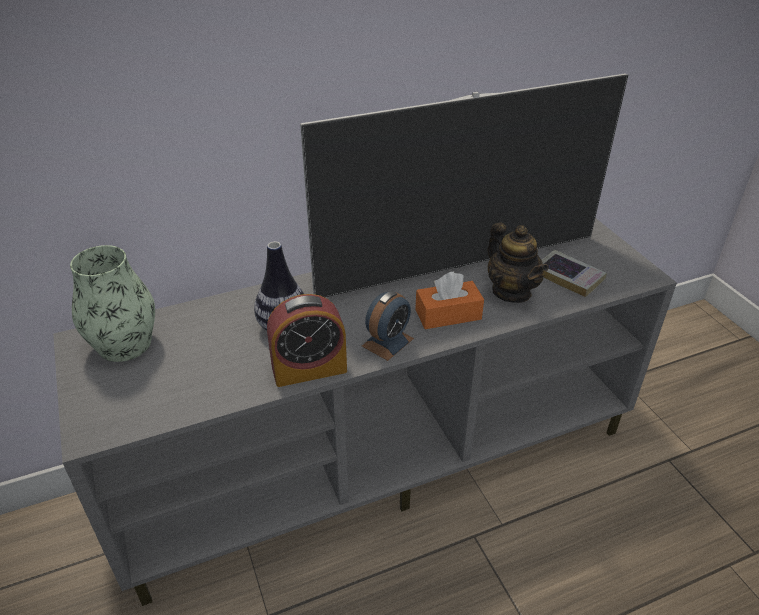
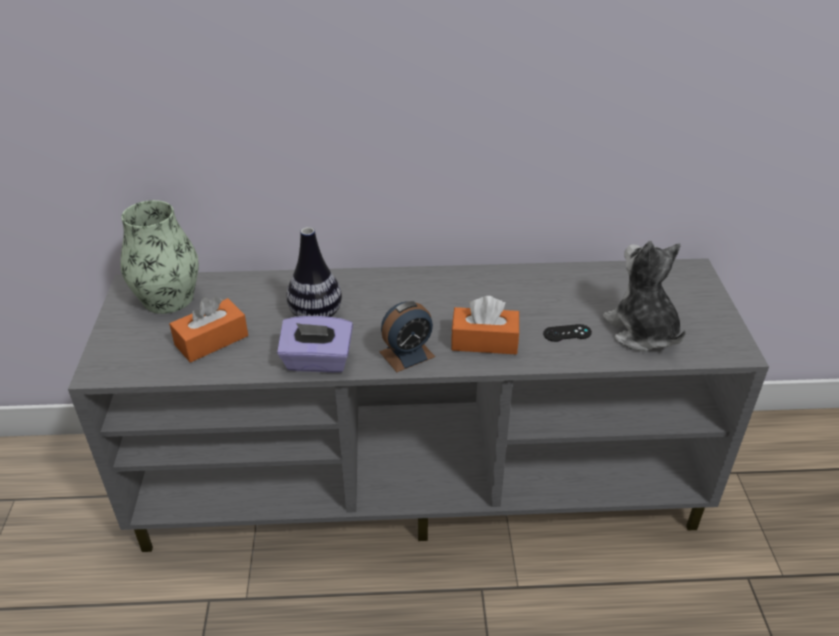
camera: 20 degrees right, 0 degrees up
alarm clock [267,294,347,387] -> purple tissue box [277,316,353,373]
television [300,73,628,297] -> none
teapot [488,223,548,303] -> black game controller [543,324,592,342]
book [542,250,607,297] -> plush toy [603,241,686,352]
none -> orange tissue box [169,296,248,363]

